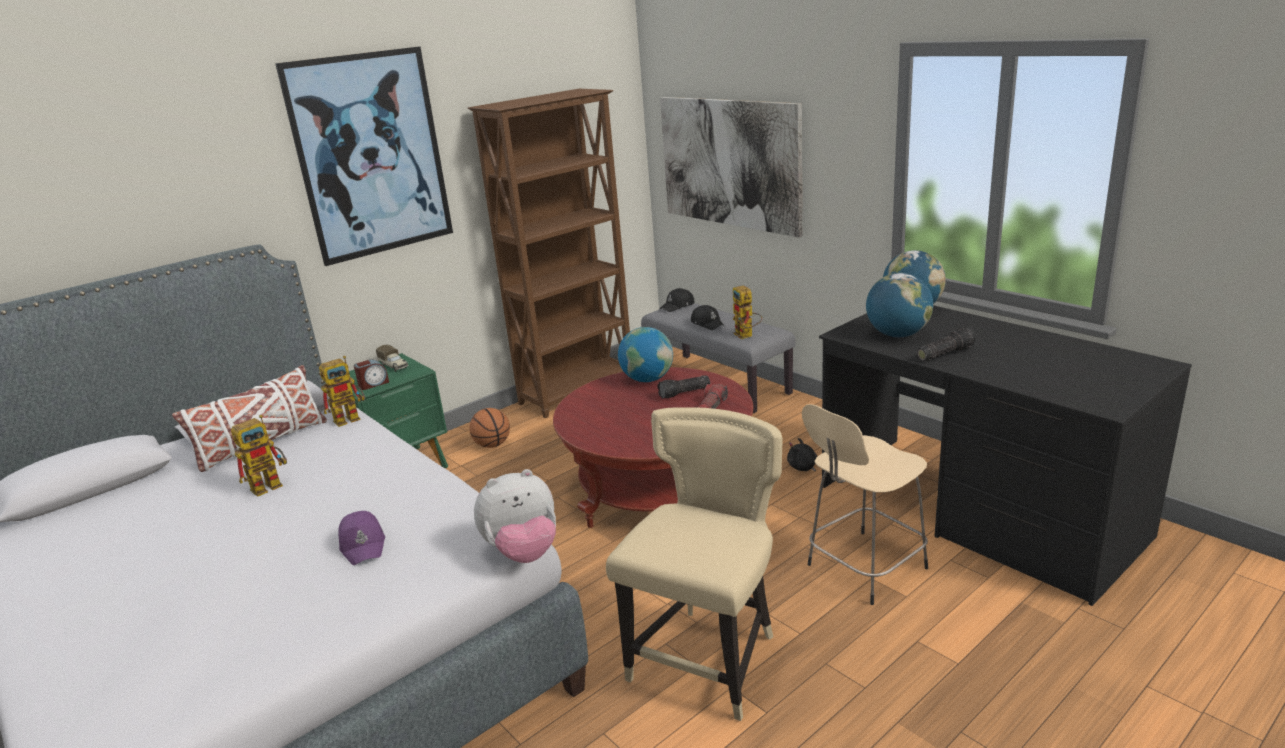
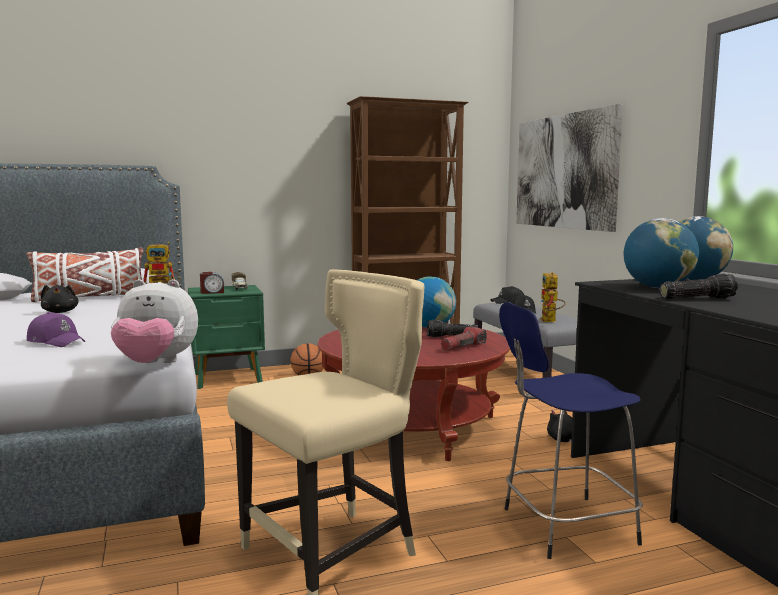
camera: 20 degrees right, 15 degrees down
toy robot [231,415,287,497] -> black plush toy [41,285,79,313]
picture [275,47,453,266] -> none
purple cap [338,511,385,565] -> purple cap turned 60 degrees counterclockwise [27,312,85,347]
beige stool [802,404,928,605] -> blue stool [499,302,643,559]

